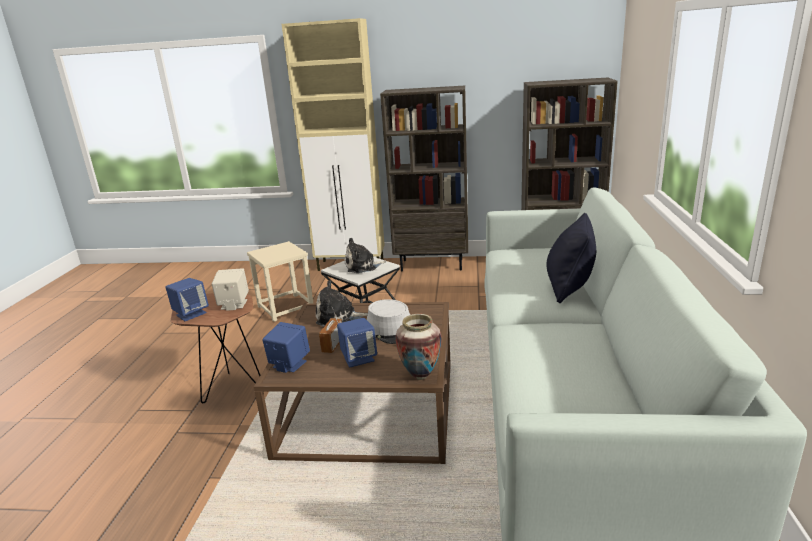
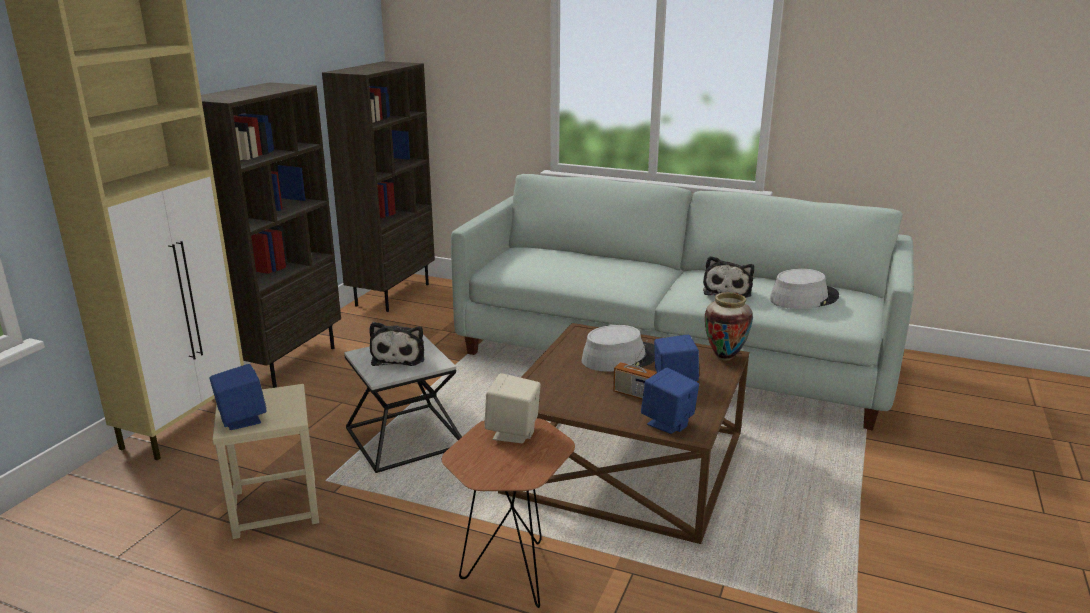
camera: 75 degrees left, 0 degrees up
blue speaker [165,278,209,321] -> blue speaker moved to [210,364,267,430]
plush toy [316,281,368,327] -> plush toy moved to [703,256,754,298]
black pillow [547,213,596,303] -> none
none -> grey hat [770,269,839,309]

